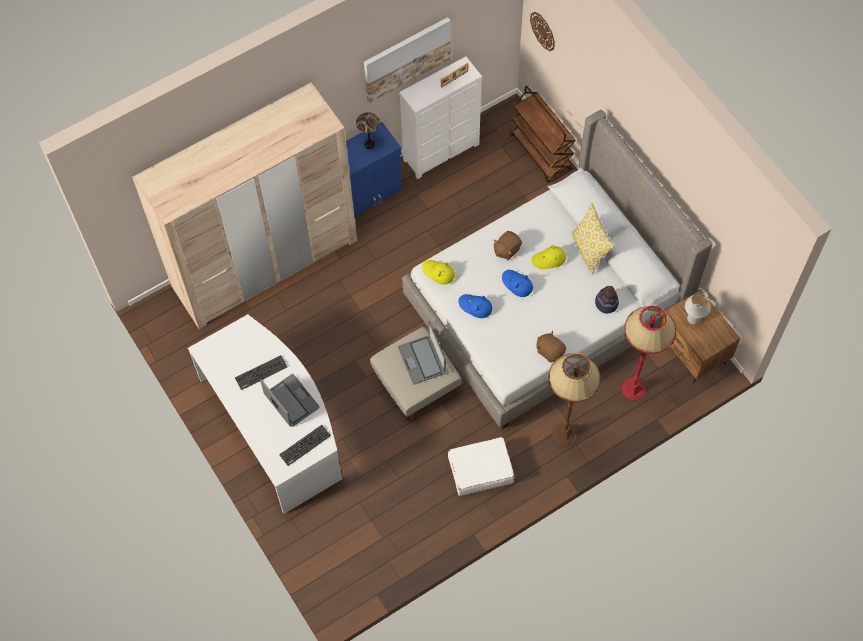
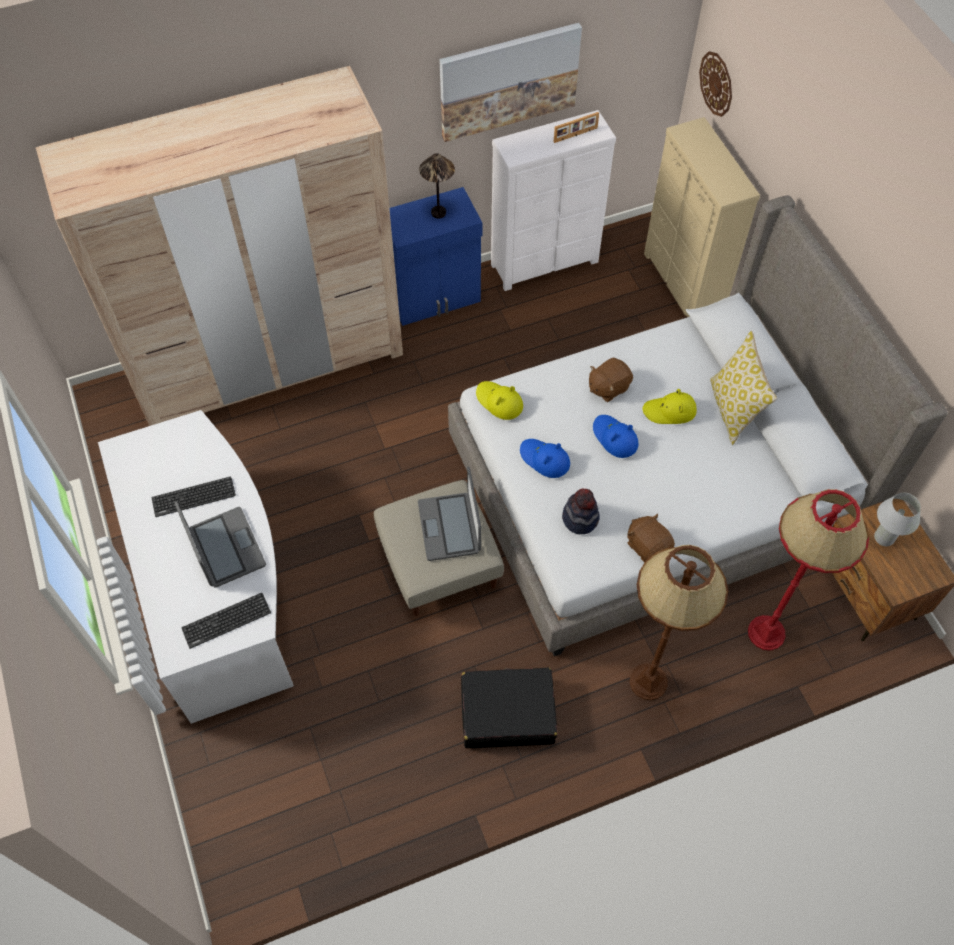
camera: 10 degrees right, 5 degrees down
white suitcase [448,437,514,496] -> black suitcase [461,667,557,748]
brown cart [509,86,576,183] -> beige dresser [644,117,760,317]
hat [595,286,619,314] -> hat moved to [562,488,600,534]

